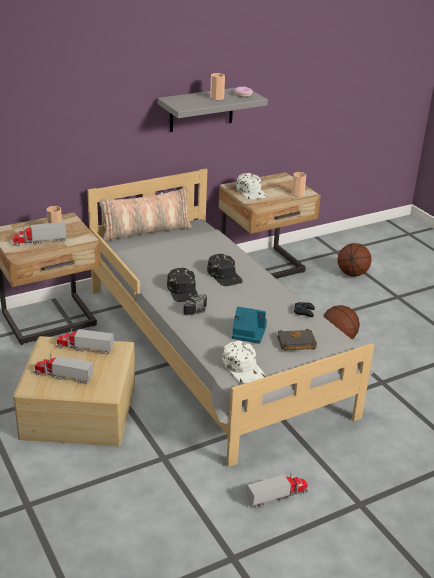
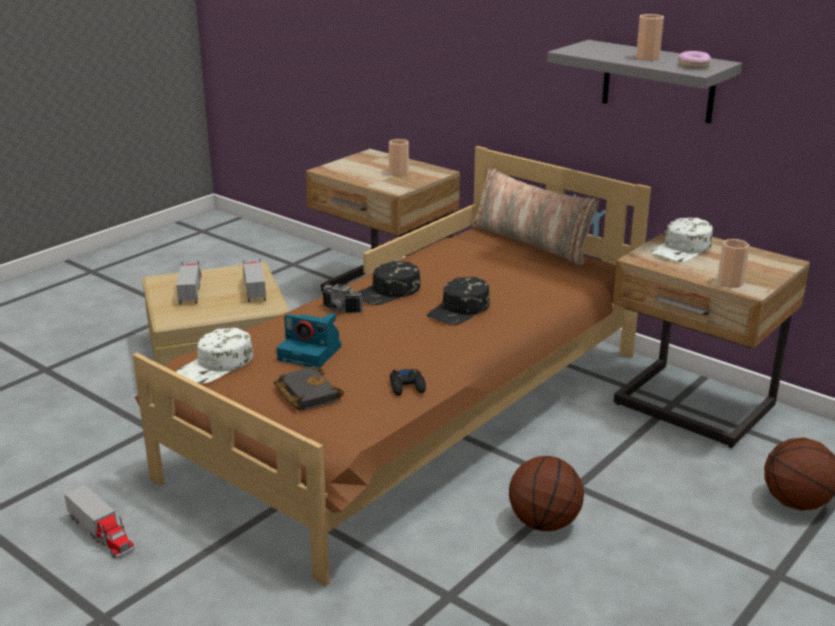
camera: 70 degrees right, 5 degrees down
toy truck [13,222,67,246] -> none
grey bed [87,169,376,467] -> brown bed [133,146,651,587]
camera [232,307,267,344] -> camera turned 120 degrees clockwise [276,313,341,368]

